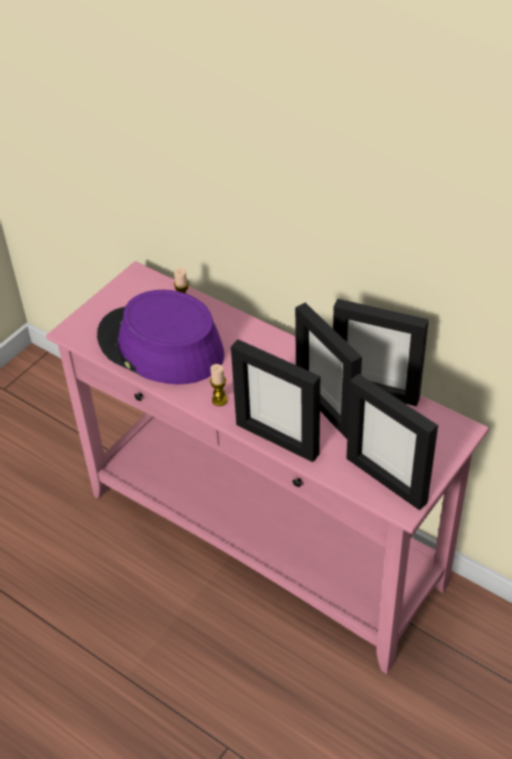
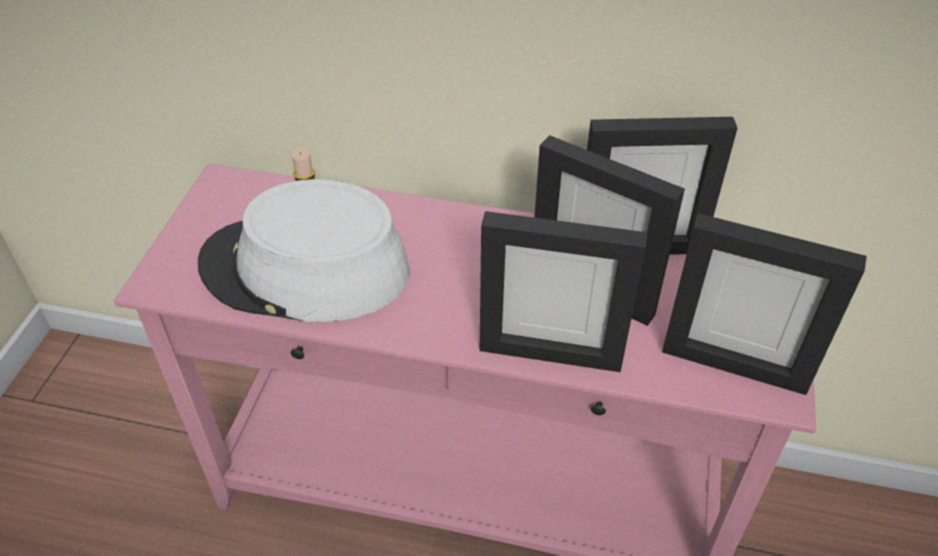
camera: 25 degrees left, 0 degrees up
purple hat [97,290,224,384] -> white hat [198,179,410,322]
candle [210,364,228,406] -> none

